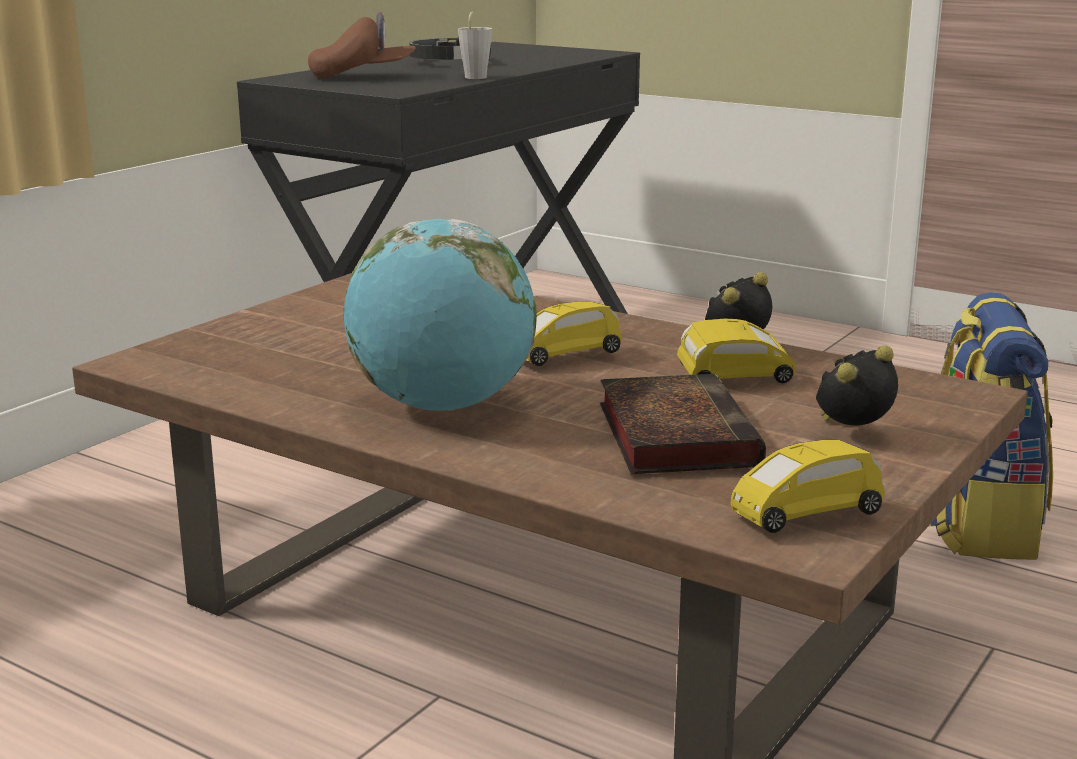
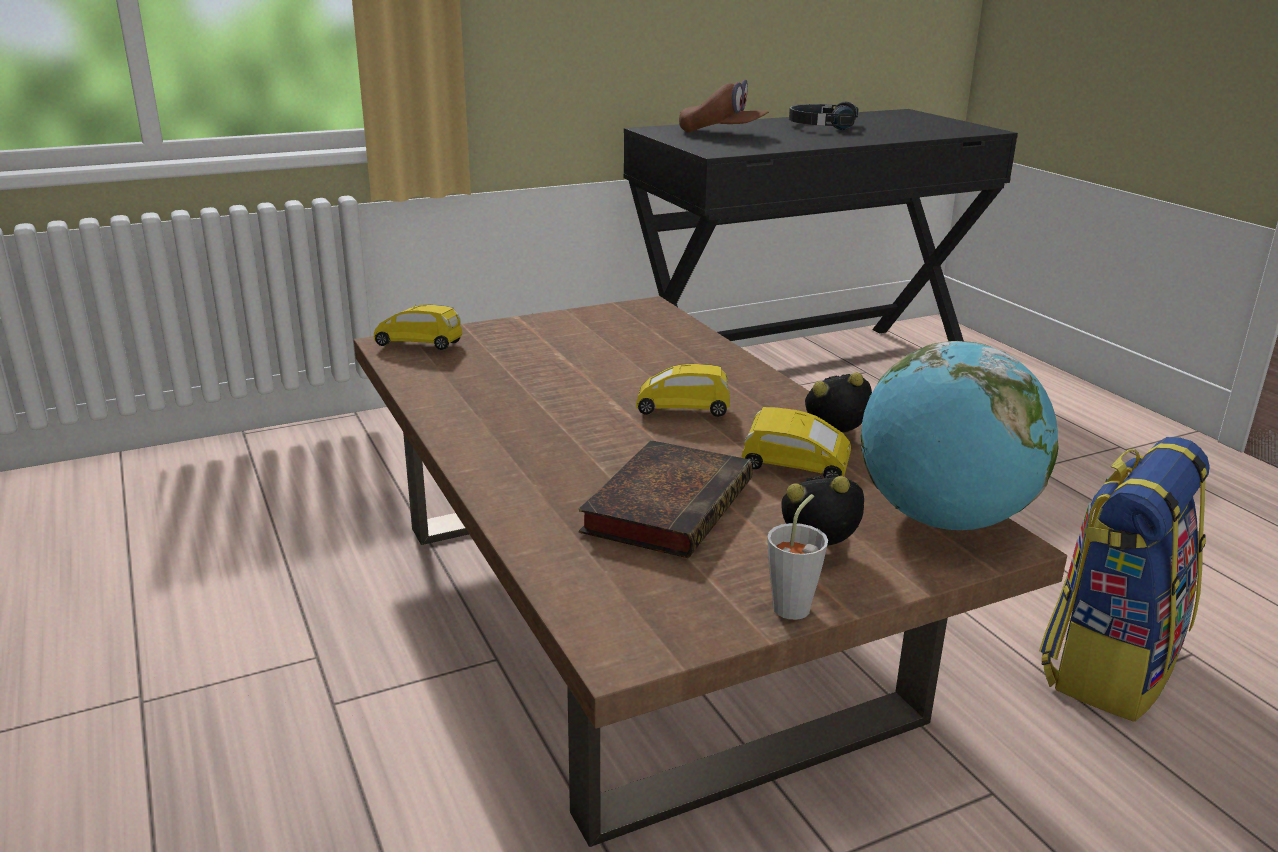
camera: 30 degrees right, 5 degrees up
globe [343,219,537,411] -> globe moved to [861,341,1059,530]
grey cup [458,11,492,79] -> grey cup moved to [767,494,828,620]
yellow toy car [731,440,885,533] -> yellow toy car moved to [374,305,463,350]

